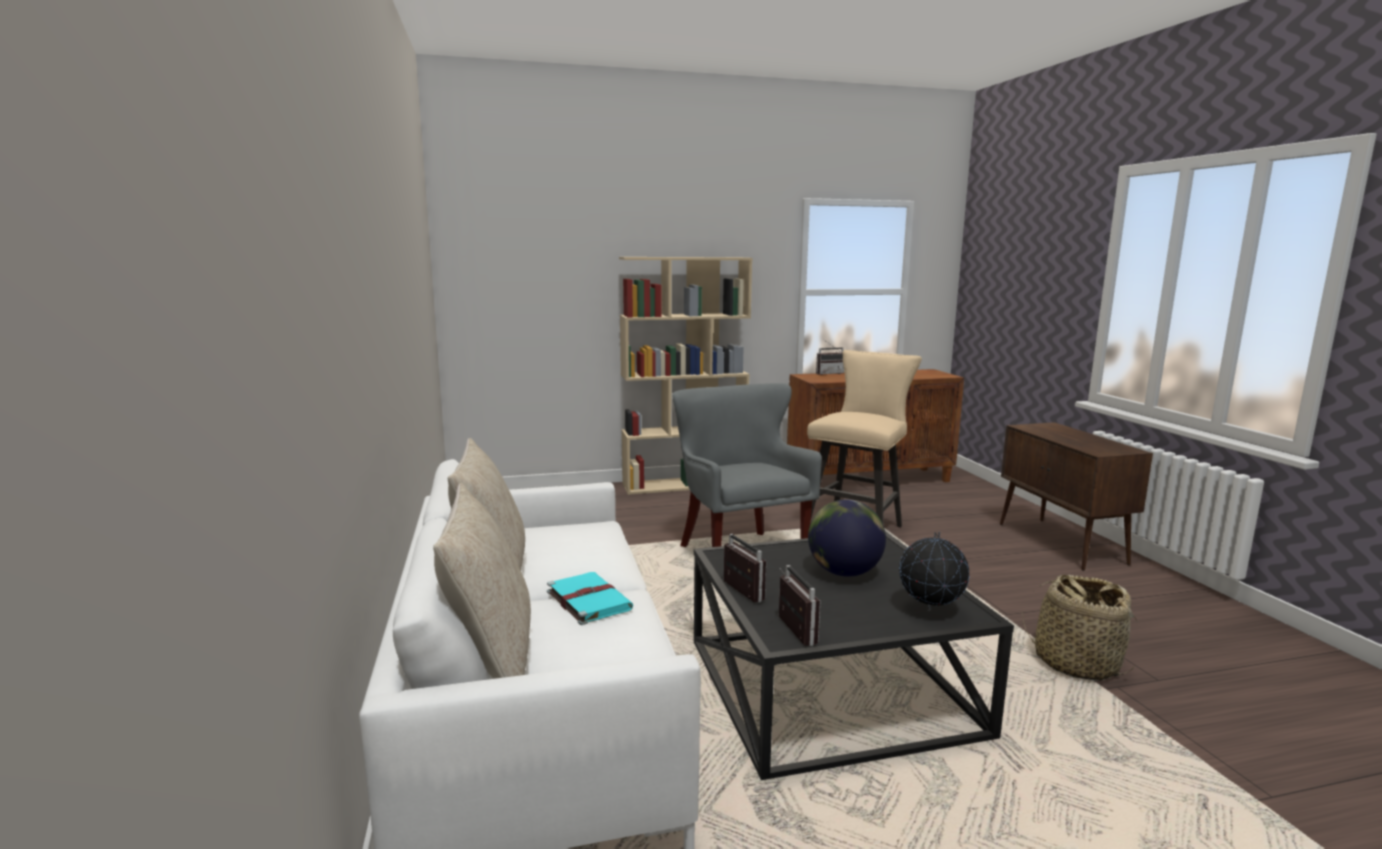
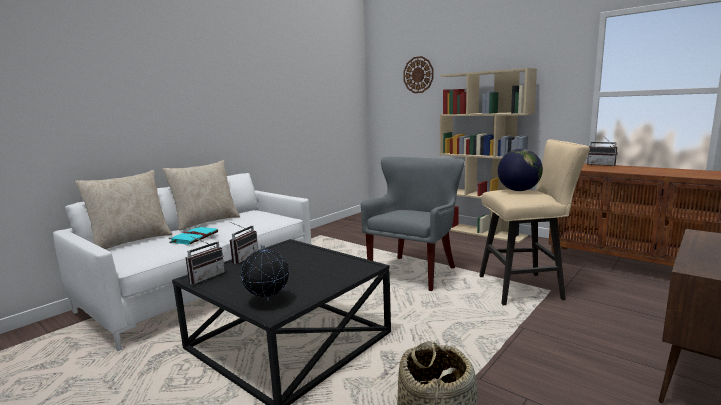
camera: 55 degrees right, 0 degrees up
globe [808,499,886,577] -> globe moved to [498,149,543,191]
none -> wall clock [403,56,433,93]

